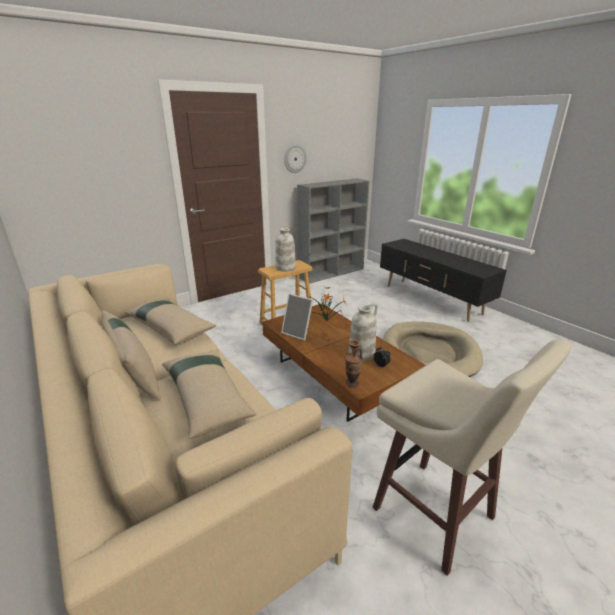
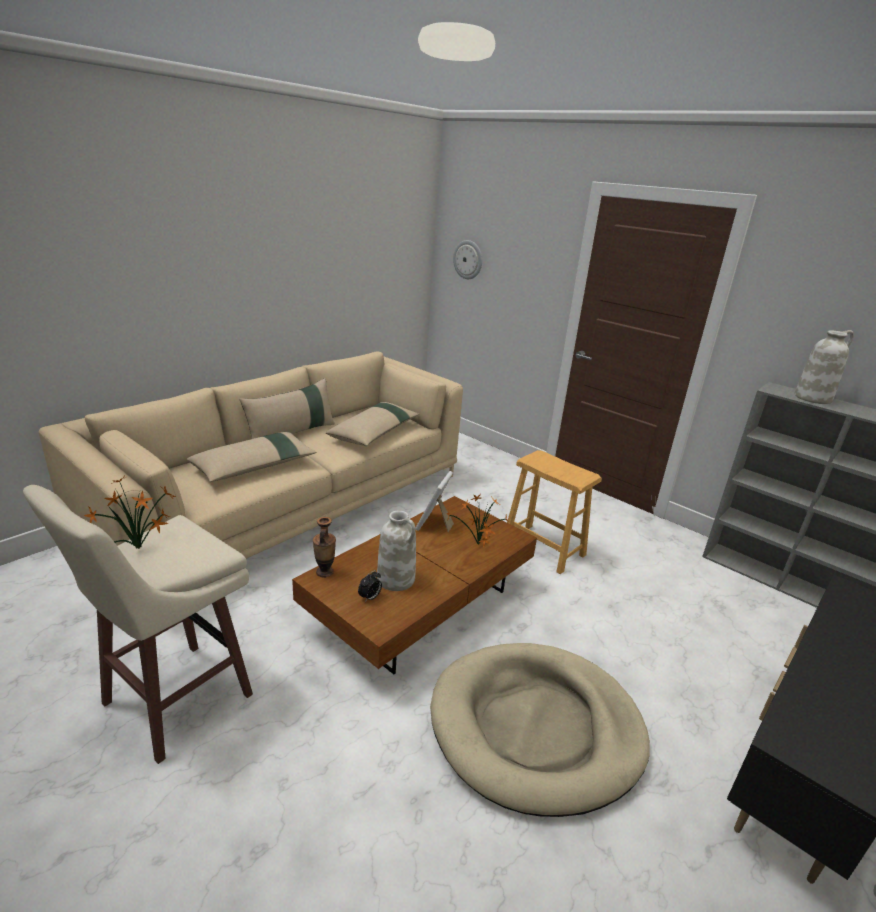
camera: 75 degrees right, 0 degrees up
white vase [275,225,296,272] -> white vase moved to [795,330,854,404]
wall clock [284,145,307,173] -> wall clock moved to [453,240,482,279]
none -> potted plant [84,476,176,549]

